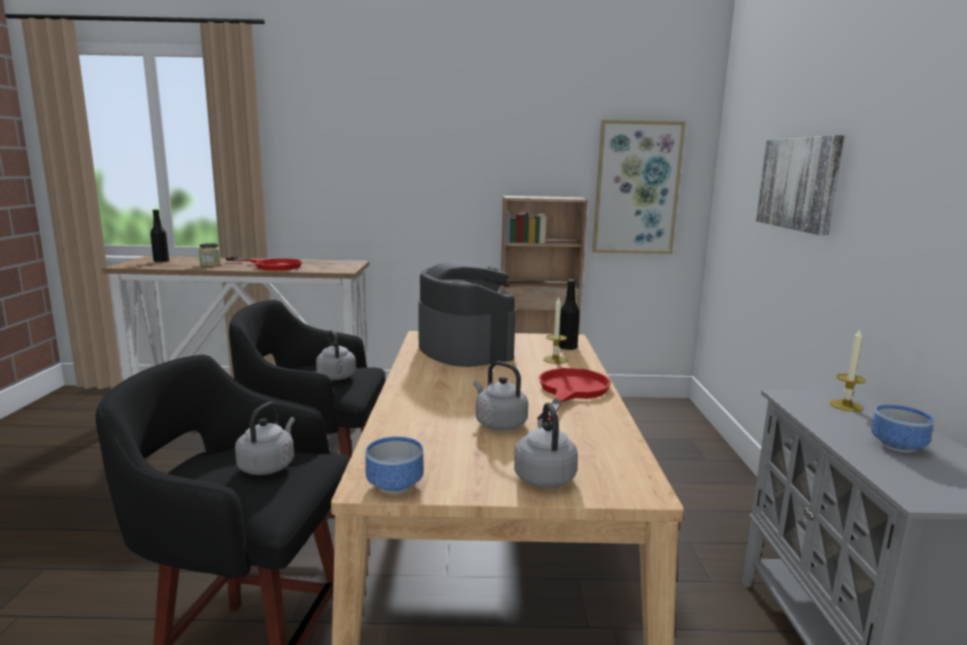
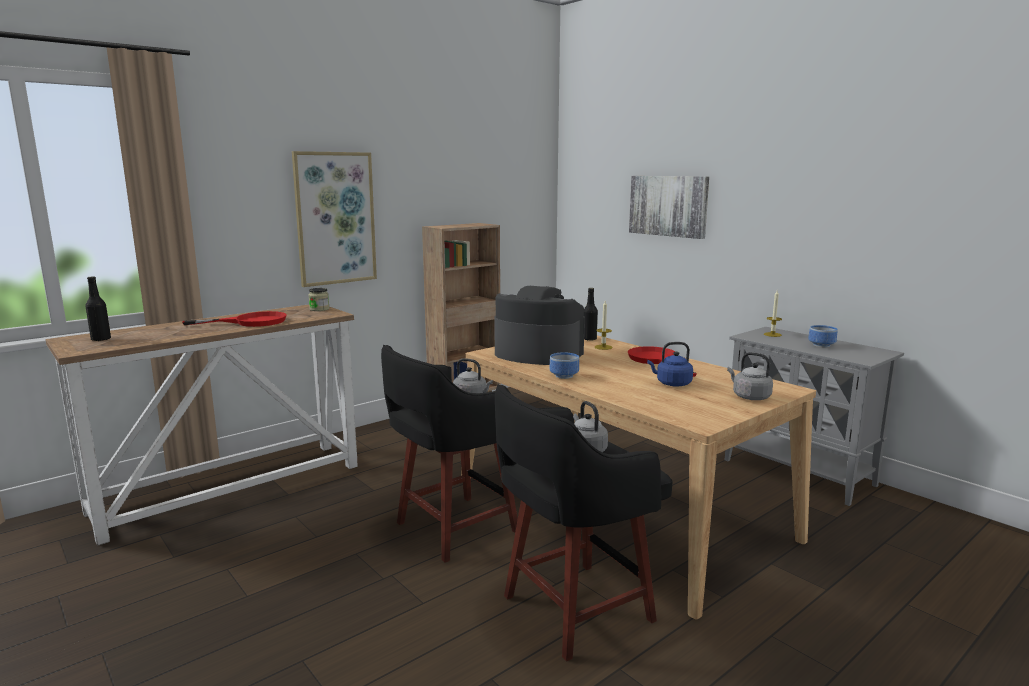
camera: 40 degrees left, 0 degrees up
jar [199,243,221,266] -> jar moved to [308,288,329,311]
bowl [366,437,424,494] -> bowl moved to [549,352,579,379]
grey kettle [473,361,528,430] -> blue kettle [647,342,693,387]
picture [592,120,686,254] -> picture moved to [292,151,377,287]

